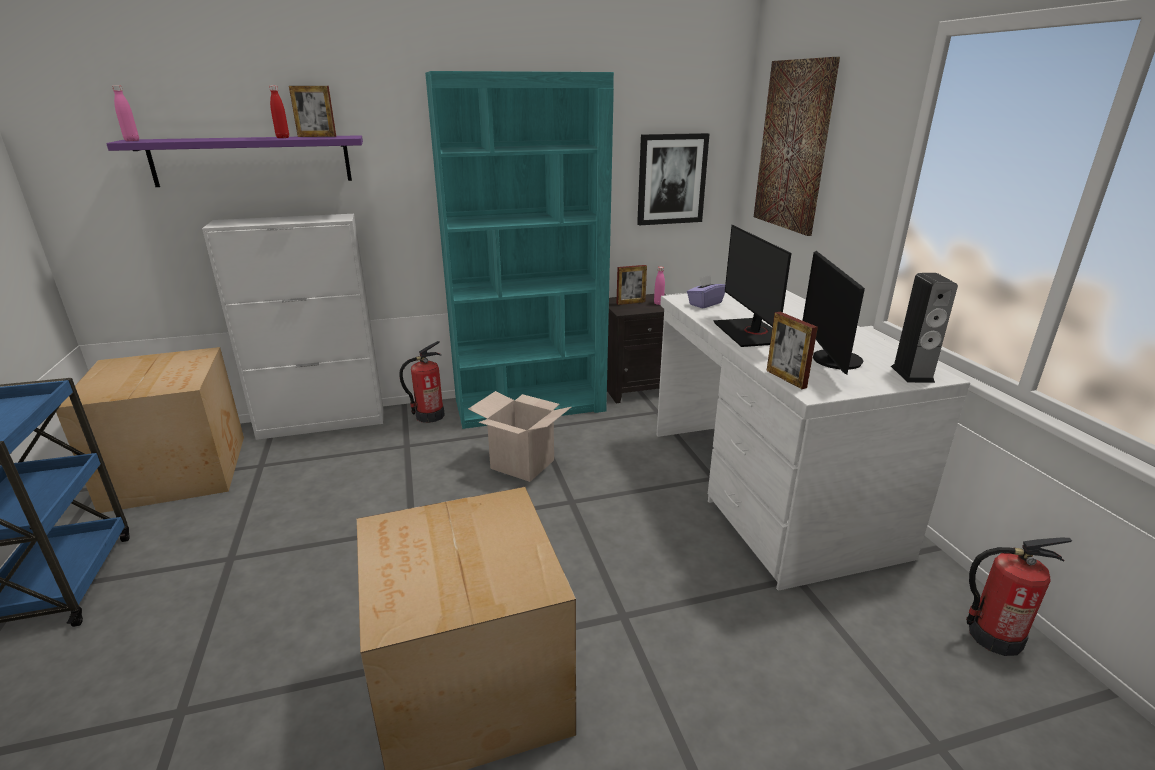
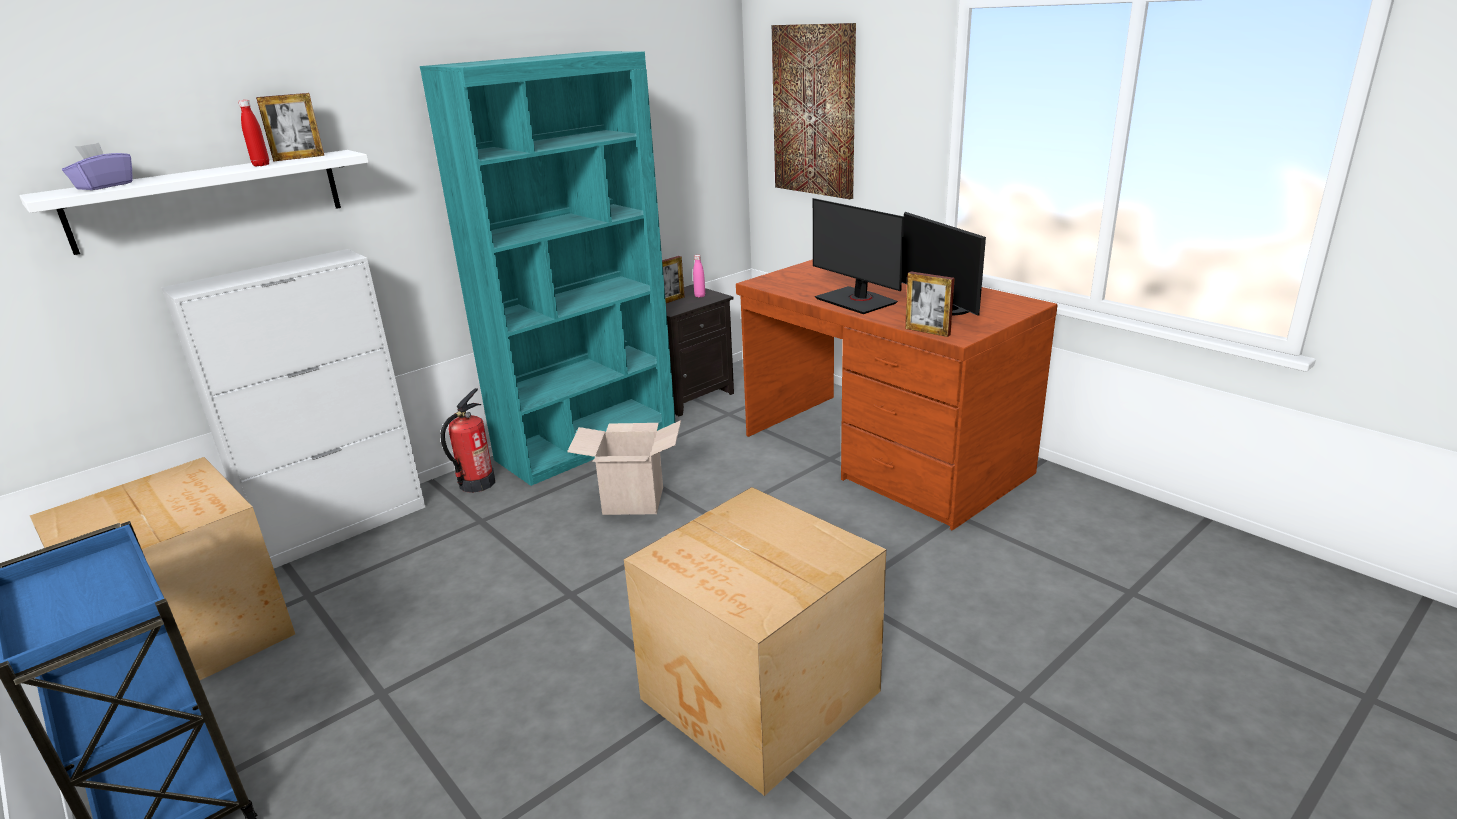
camera: 25 degrees left, 0 degrees up
purple shelf [106,135,363,187] -> white shelf [19,150,369,255]
pink bottle [112,85,139,141] -> none
picture [637,133,709,225] -> none
white desk [656,290,970,591] -> brown desk [736,259,1058,530]
purple tissue box [687,275,725,308] -> purple tissue box moved to [62,143,133,190]
speaker [891,273,958,383] -> none
fire extinguisher [966,538,1072,656] -> none

